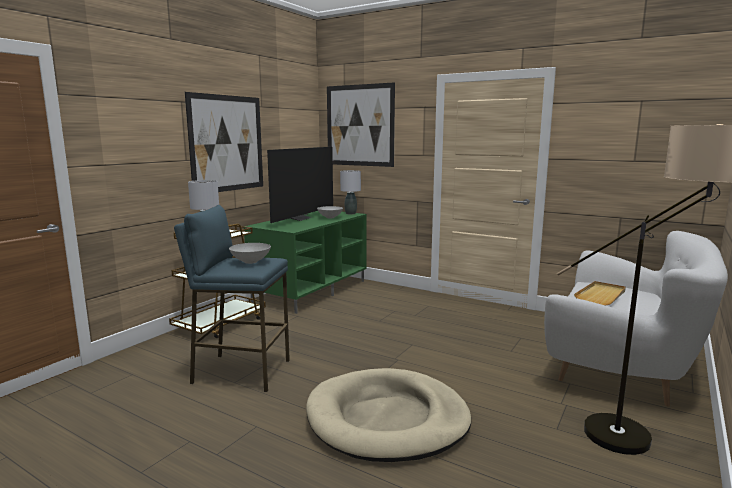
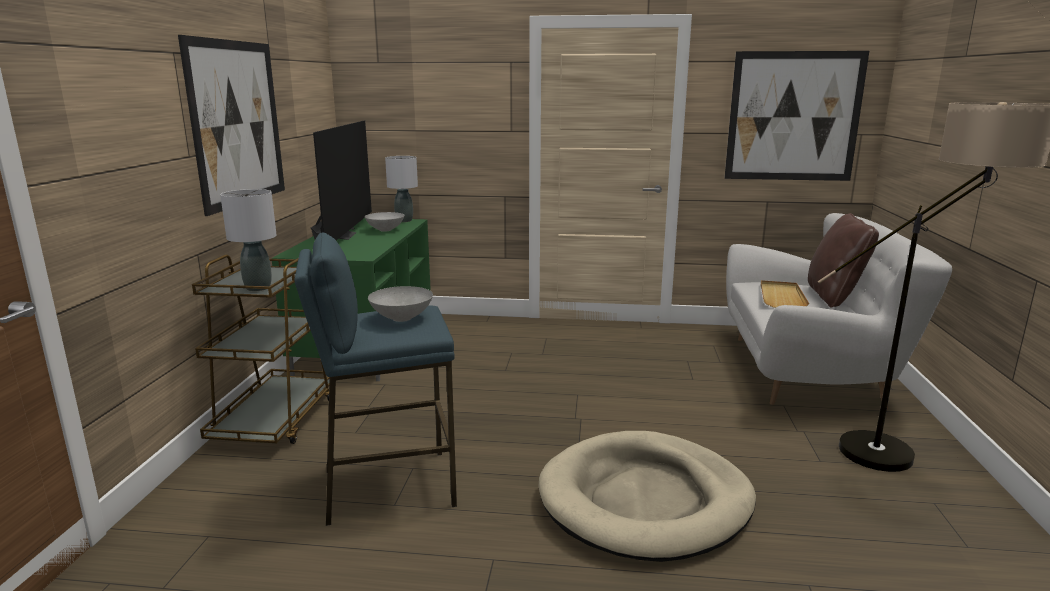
camera: 25 degrees left, 5 degrees up
picture [327,82,395,167] -> picture moved to [724,51,869,181]
none -> brown pillow [808,213,879,307]

